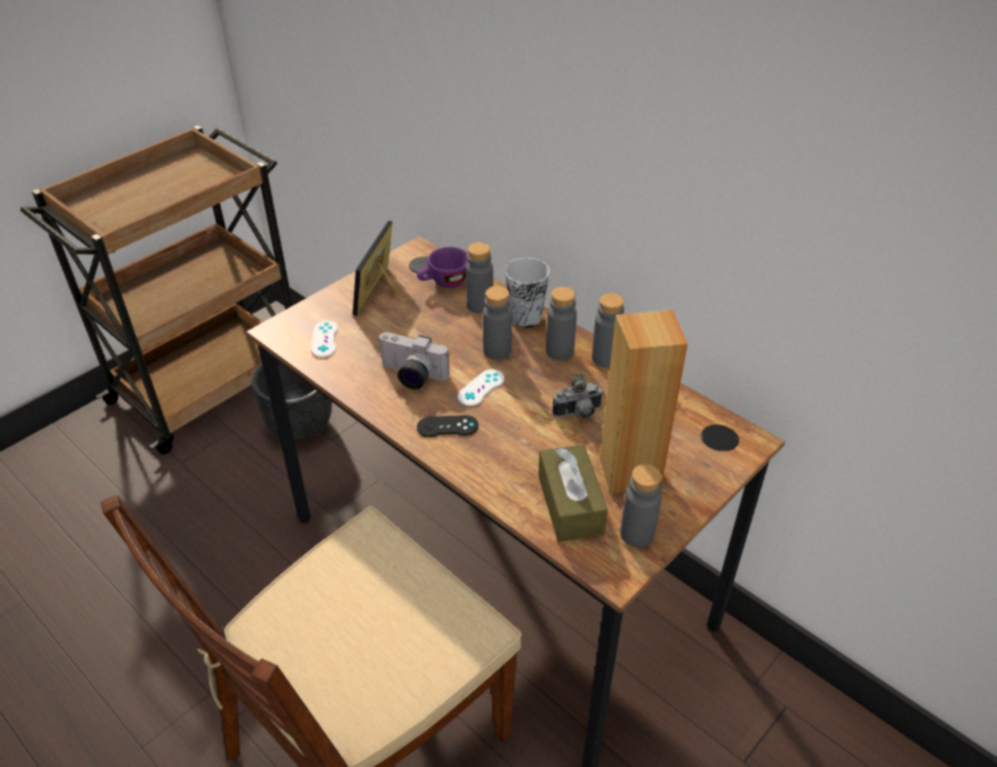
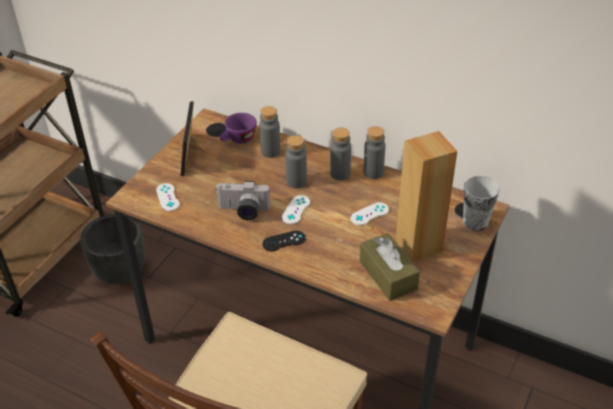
camera: 15 degrees left, 0 degrees up
cup [505,258,550,328] -> cup moved to [463,175,500,231]
camera [552,373,603,418] -> white game controller [350,202,389,225]
grey bottle [620,464,662,548] -> none

